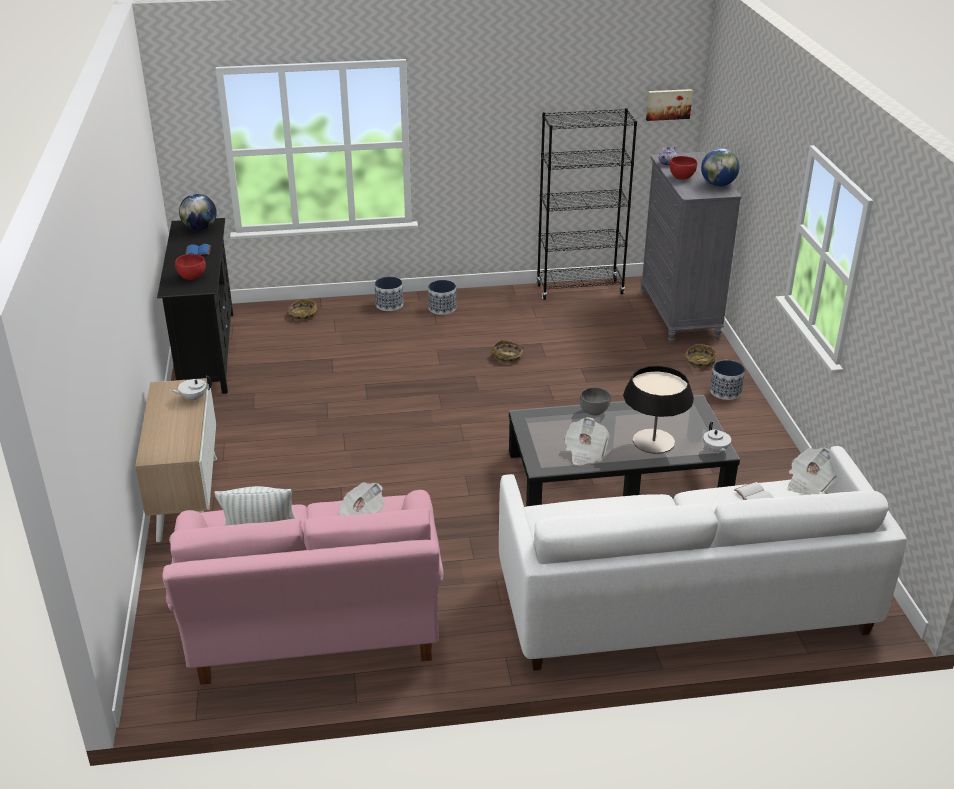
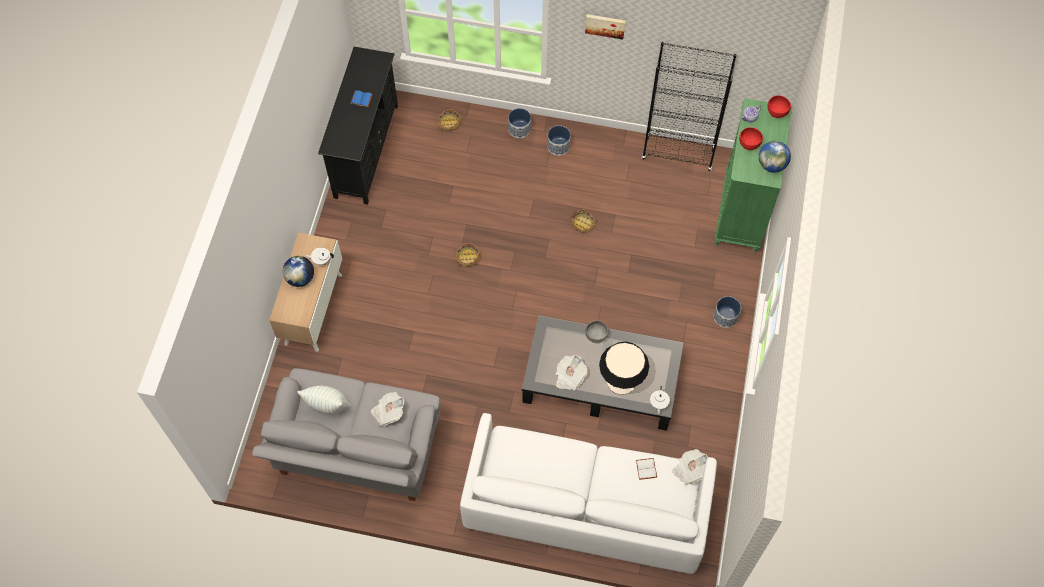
camera: 20 degrees right, 30 degrees up
pink sofa [162,490,444,685] -> grey sofa [252,368,441,501]
red bowl [175,254,206,280] -> red bowl moved to [768,95,791,118]
globe [179,194,217,231] -> globe moved to [283,256,314,287]
grey dresser [641,152,742,343] -> green dresser [714,99,792,252]
picture [646,89,693,121] -> picture moved to [585,14,625,40]
basket [685,344,717,368] -> basket moved to [455,243,481,267]

